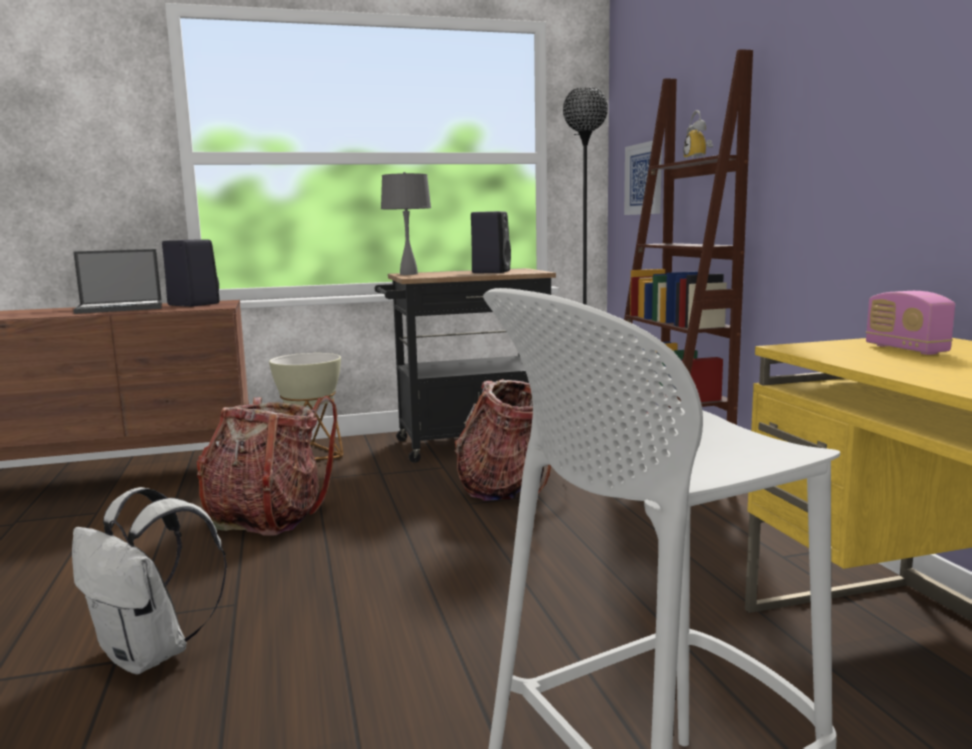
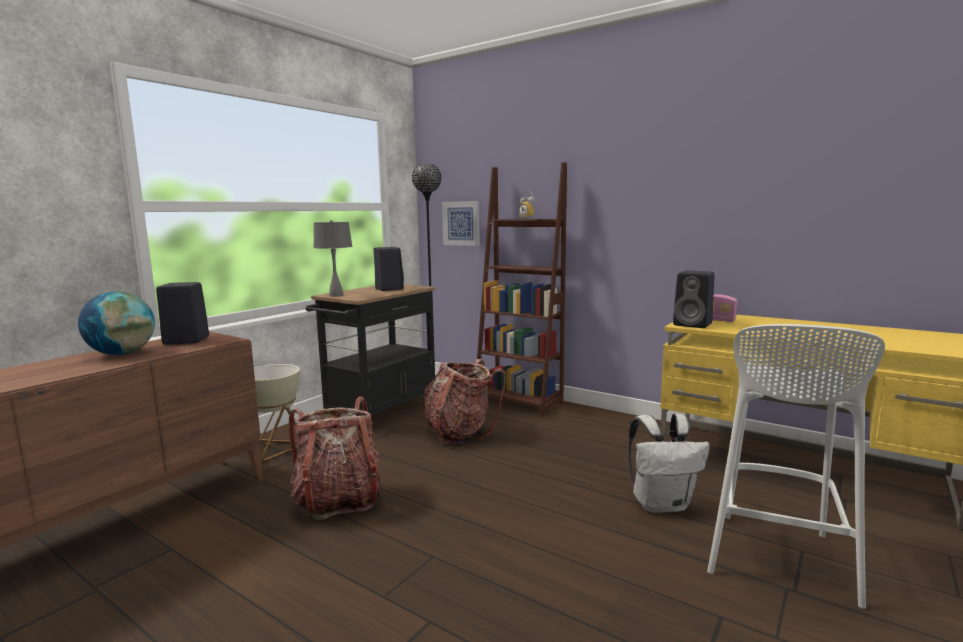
camera: 40 degrees left, 0 degrees up
white backpack [72,487,227,675] -> white backpack moved to [629,414,710,513]
laptop [73,249,162,314] -> globe [78,291,155,355]
none -> black speaker [673,270,714,328]

